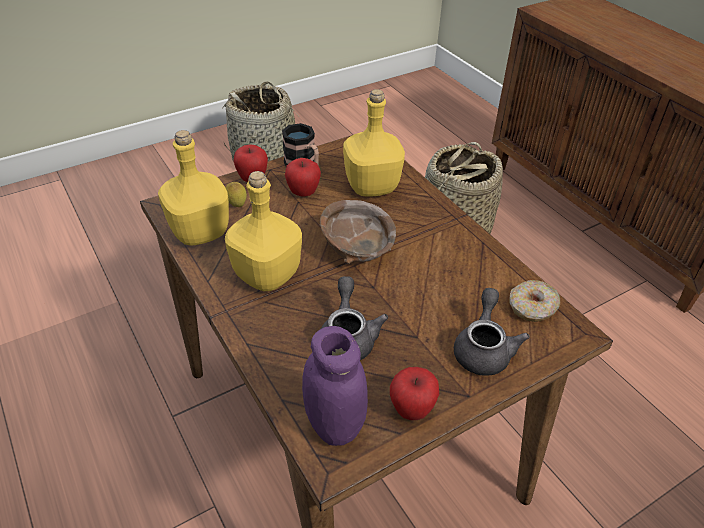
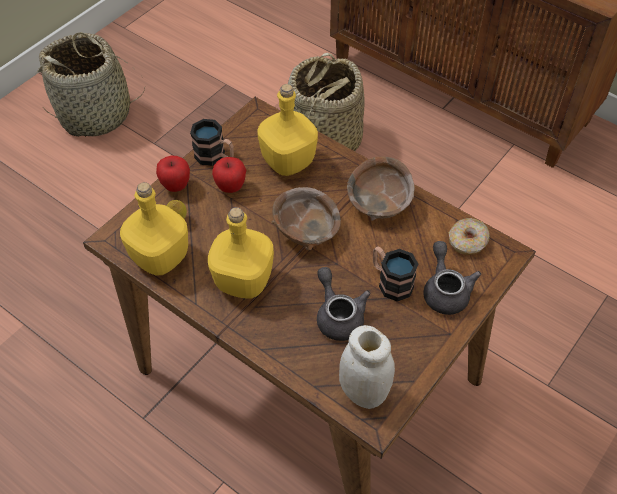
camera: 20 degrees left, 10 degrees up
purple jar [302,326,368,446] -> white jar [339,325,395,409]
apple [390,367,439,420] -> none
none -> brown bowl [347,156,415,221]
none -> mug [373,246,418,301]

